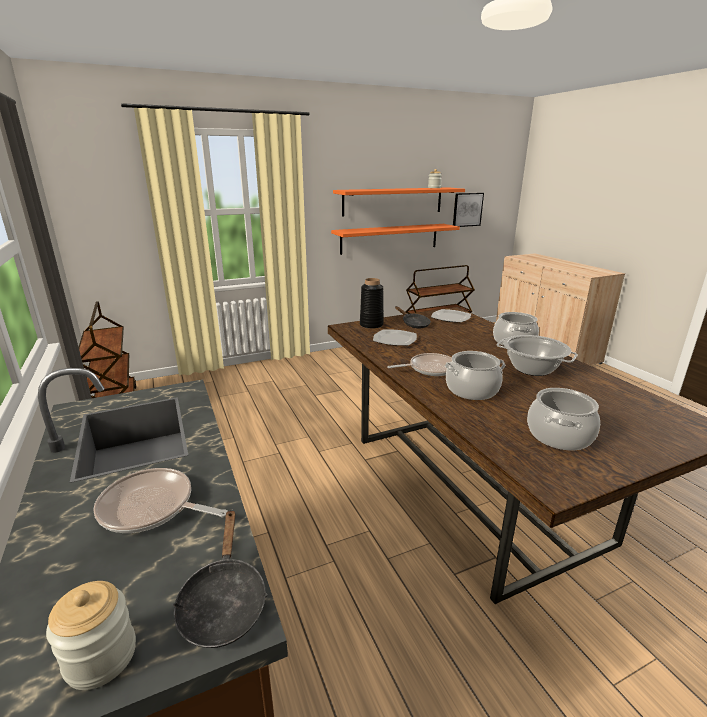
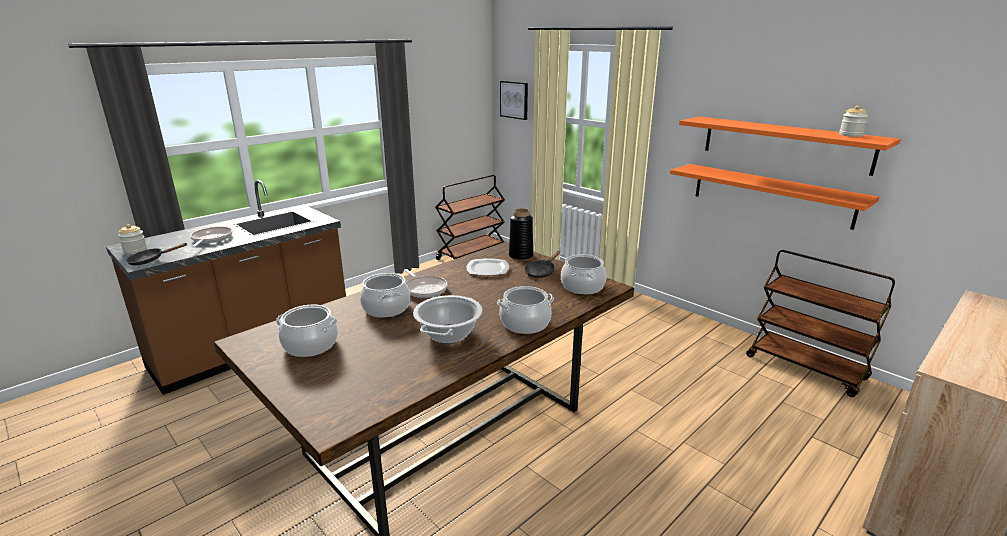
camera: 70 degrees right, 0 degrees up
plate [431,309,471,323] -> cooking pot [561,254,606,294]
picture [453,193,484,227] -> picture moved to [500,81,528,120]

